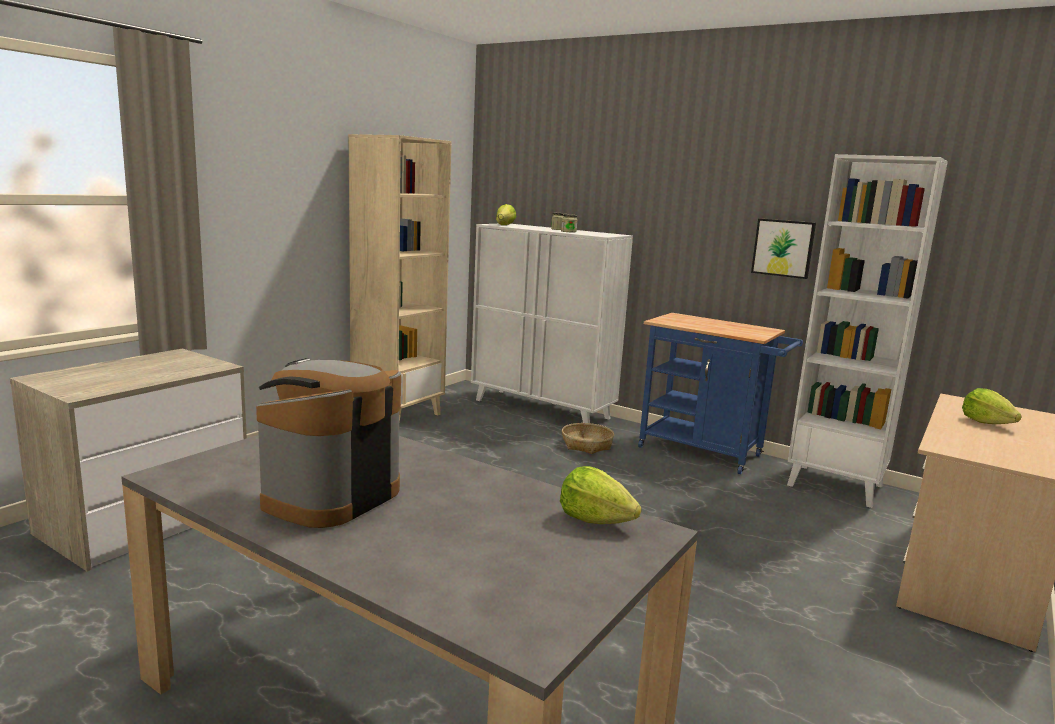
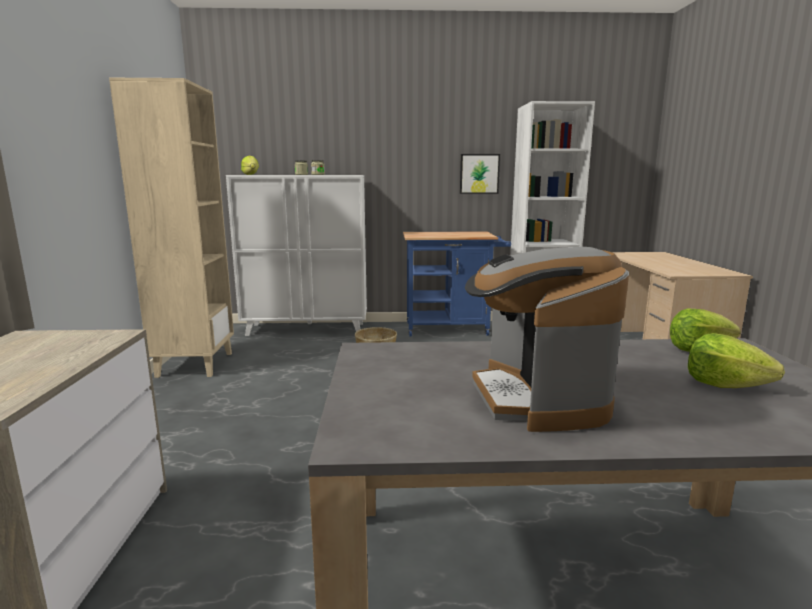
camera: 35 degrees left, 0 degrees up
lettuce [962,388,1022,424] -> lettuce moved to [688,333,785,388]

